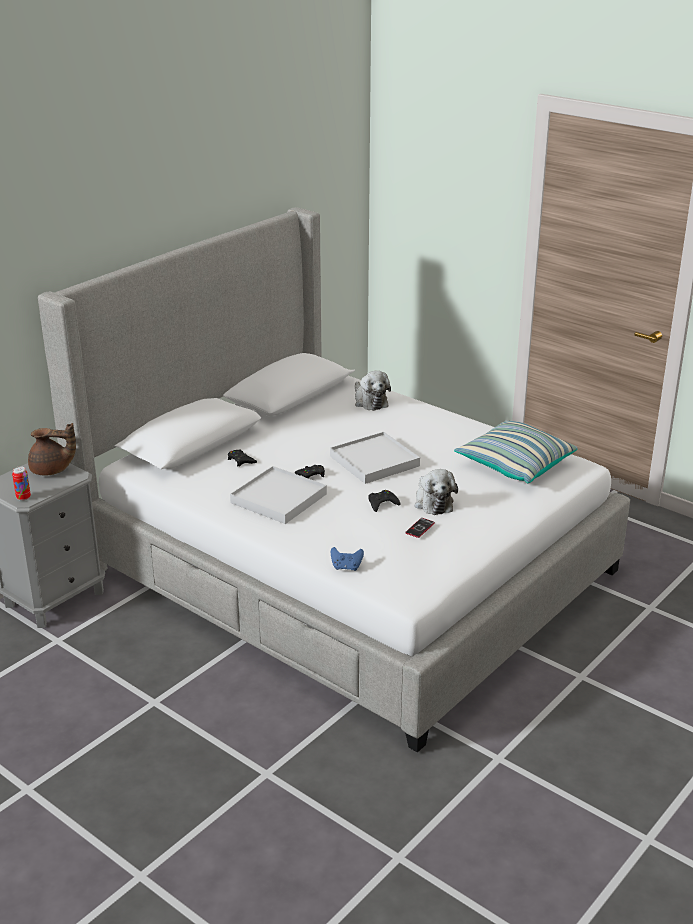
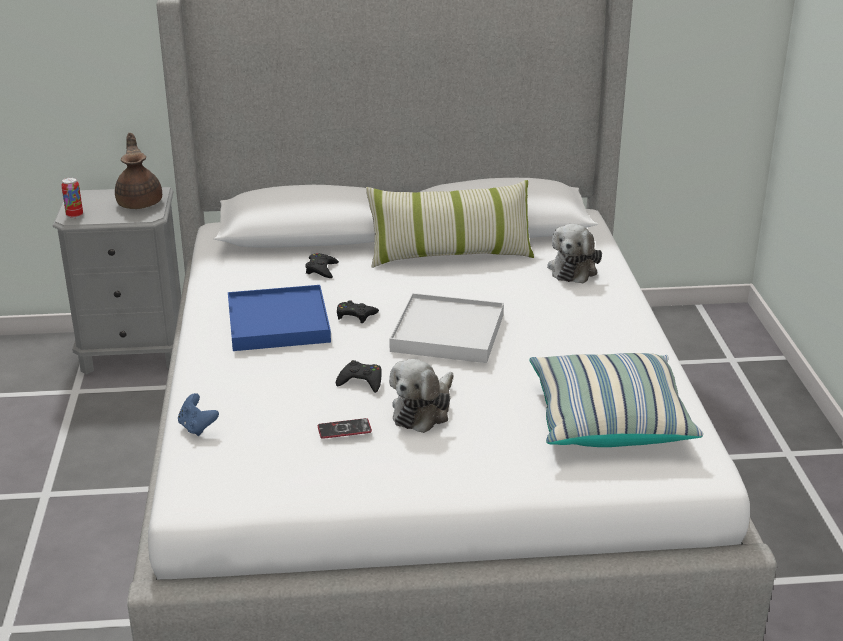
camera: 45 degrees right, 0 degrees up
brown teapot [28,423,76,475] -> brown teapot turned 150 degrees counterclockwise [115,133,162,209]
white tray [230,466,327,524] -> blue tray [228,285,331,351]
none -> pillow [366,180,534,268]

